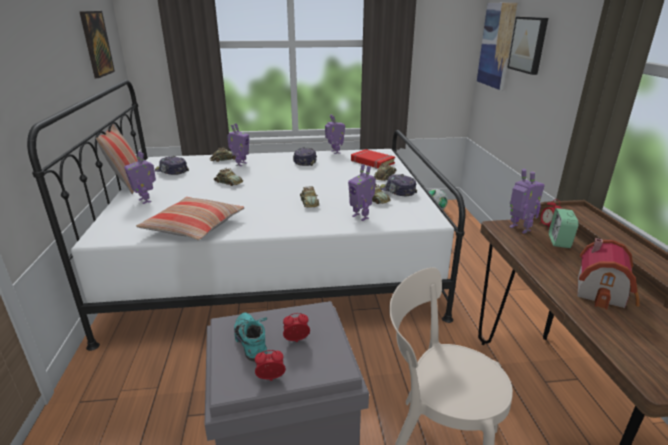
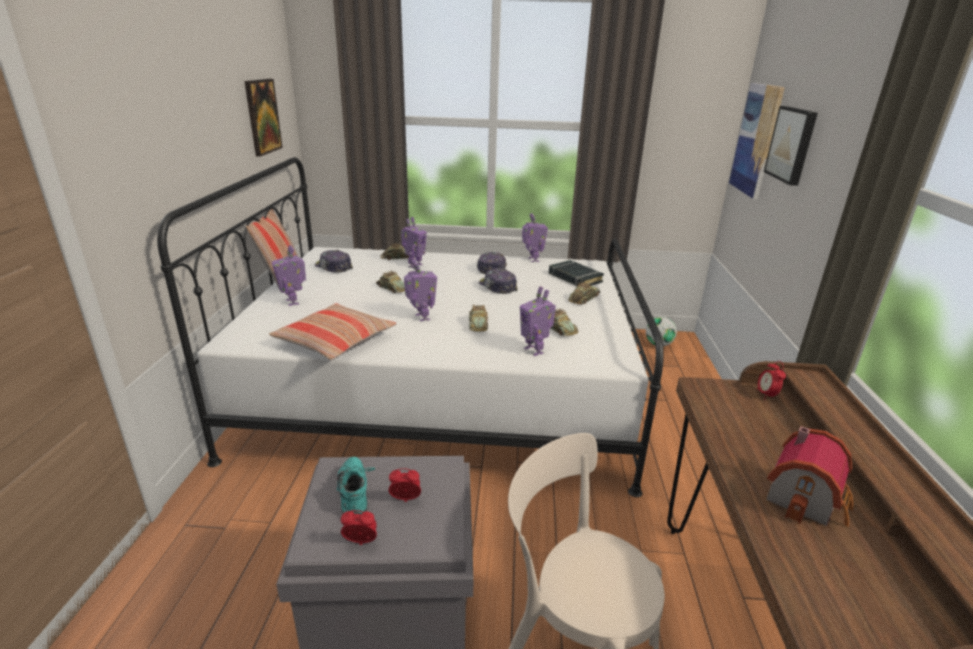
camera: 10 degrees right, 0 degrees up
red book [351,149,395,169] -> black book [549,260,604,287]
cap [379,174,417,197] -> cap moved to [479,269,518,294]
toy robot [510,169,545,234] -> toy robot moved to [404,260,437,322]
alarm clock [549,208,579,248] -> none

